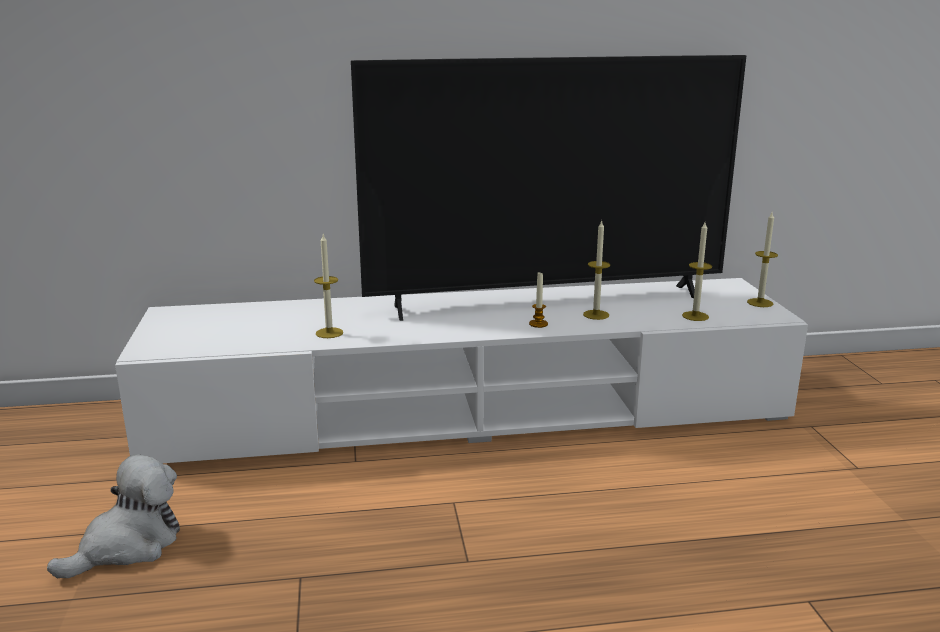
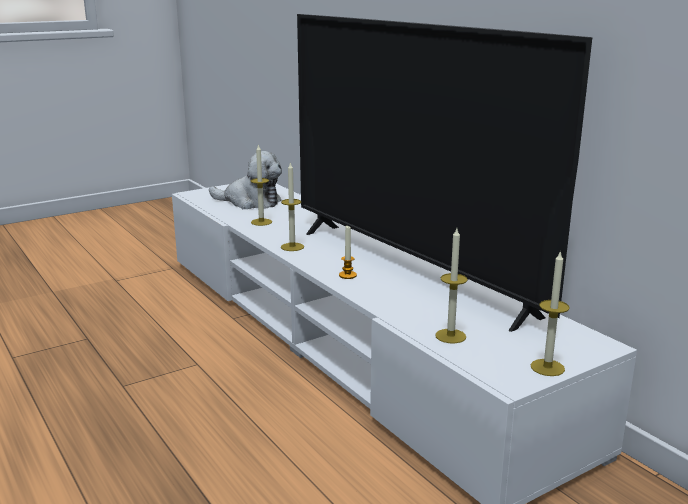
camera: 65 degrees right, 0 degrees up
plush toy [47,454,180,578] -> plush toy moved to [209,151,282,209]
candle [583,220,610,320] -> candle moved to [281,163,304,251]

